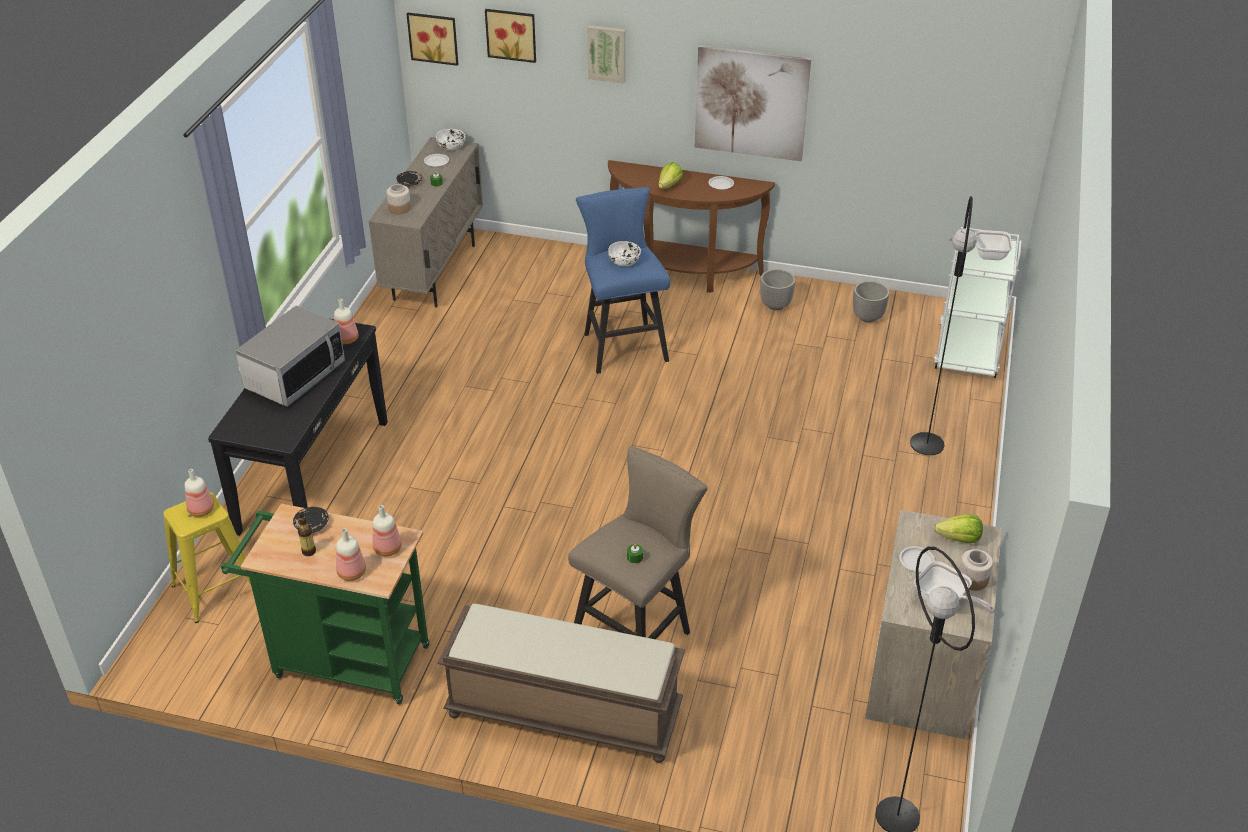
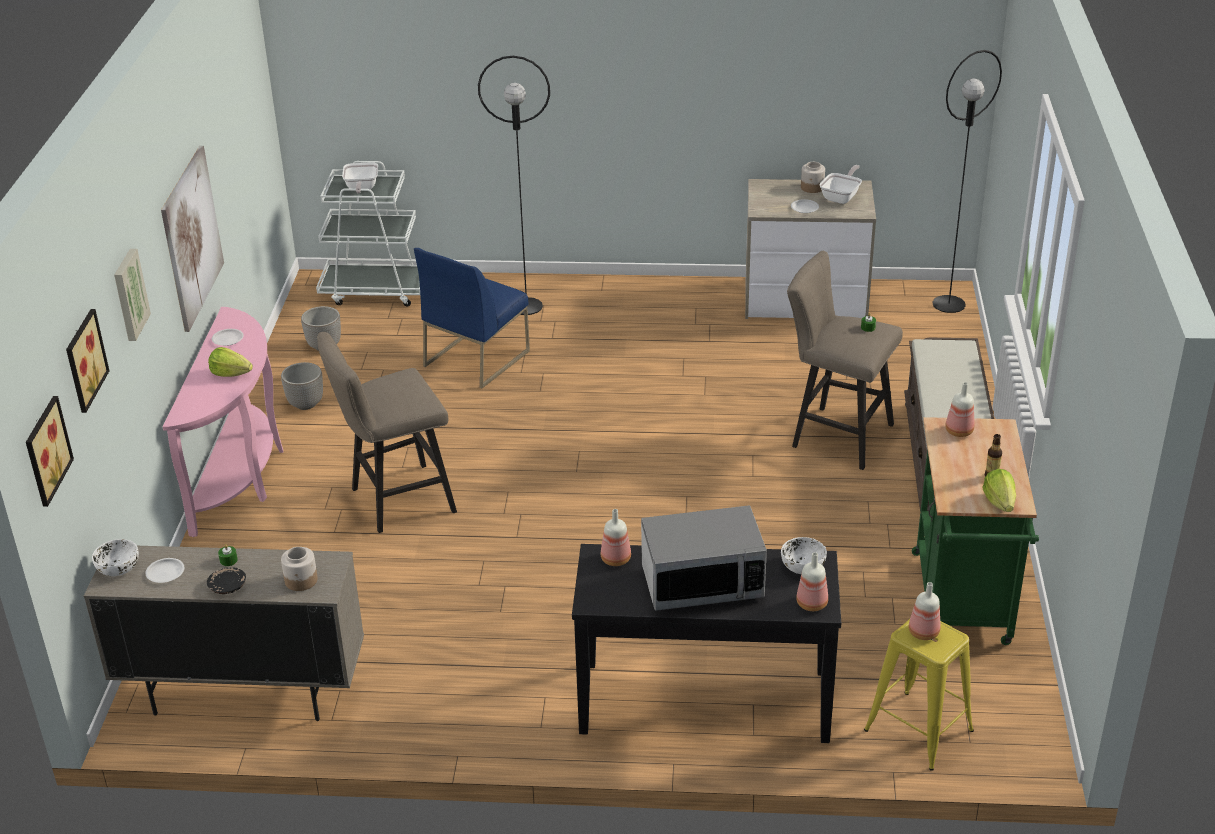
camera: 100 degrees left, 5 degrees down
microwave [235,305,345,407] -> microwave turned 150 degrees clockwise [641,505,767,611]
black plate [293,507,329,533] -> none
bottle [336,528,366,581] -> bottle moved to [796,552,828,611]
blue stool [576,187,670,374] -> beige stool [317,332,457,533]
brown console table [608,160,775,293] -> pink console table [163,307,284,537]
white bowl [608,241,641,266] -> white bowl moved to [781,537,827,574]
lettuce [934,514,983,543] -> lettuce moved to [983,469,1016,512]
none -> blue chair [414,248,530,389]

